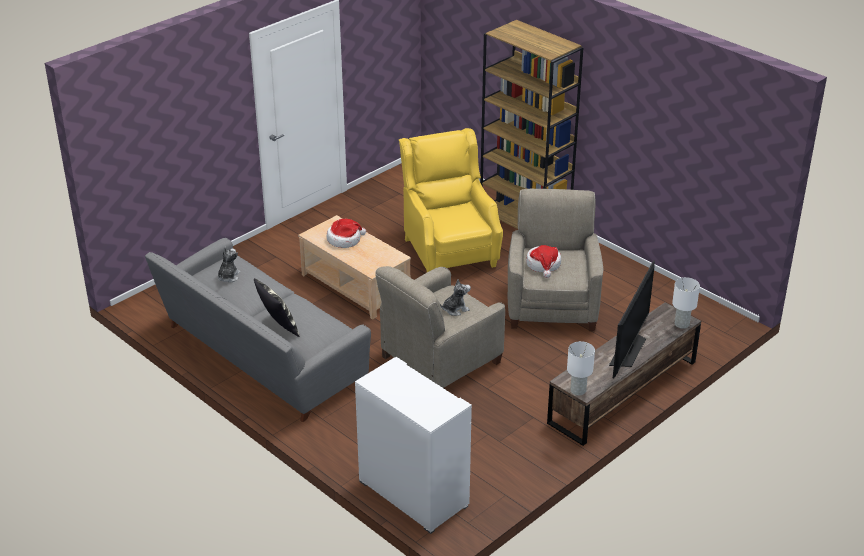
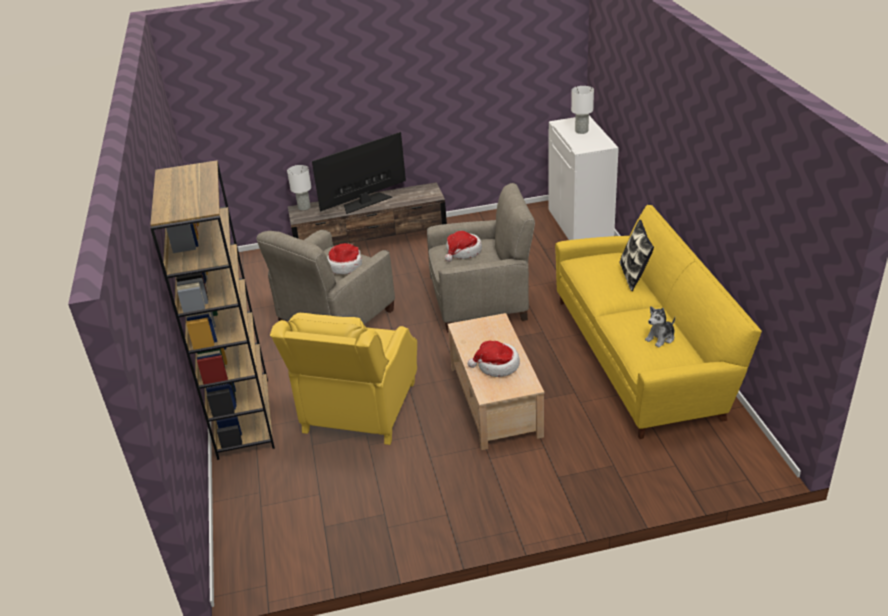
camera: 145 degrees left, 0 degrees up
grey sofa [145,238,371,422] -> yellow sofa [555,205,762,439]
plush toy [439,279,471,316] -> hat [445,231,482,262]
white table lamp [567,341,595,395] -> white table lamp moved to [571,86,594,134]

